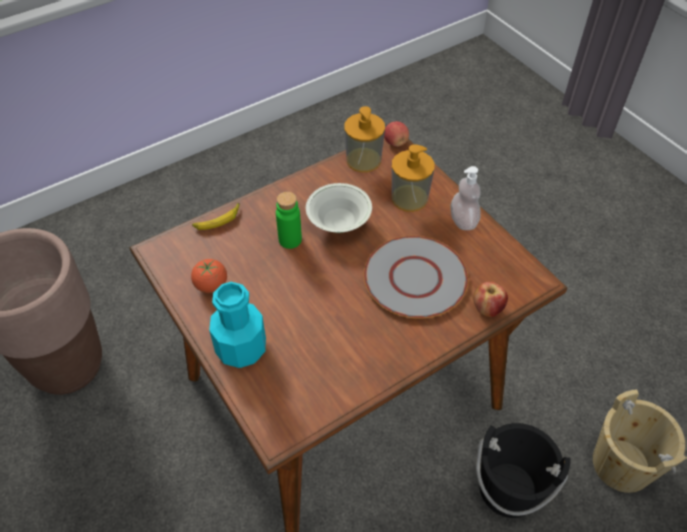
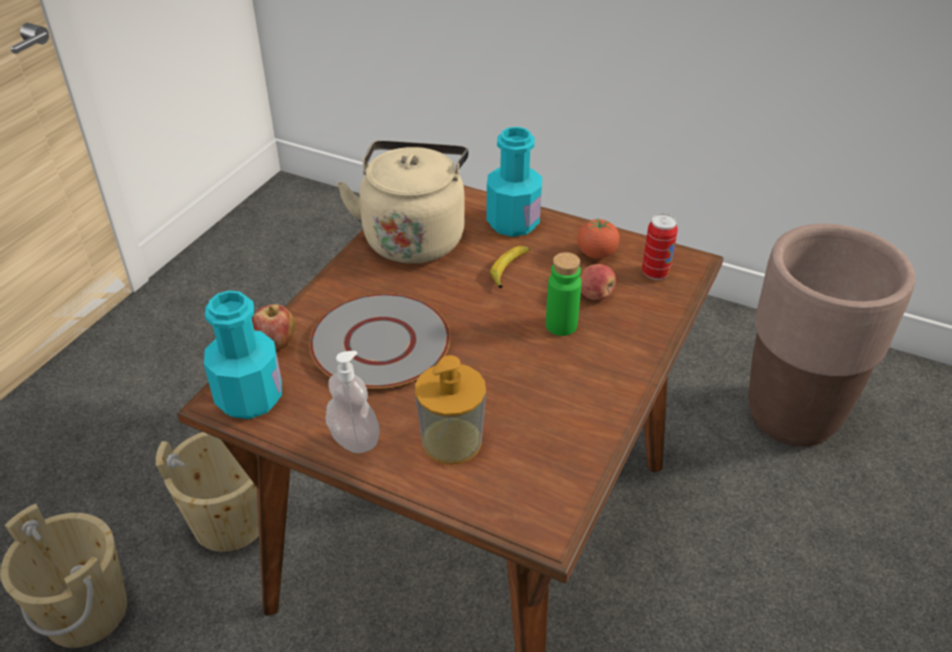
camera: 150 degrees right, 10 degrees down
banana [192,203,240,230] -> banana moved to [490,245,530,288]
white bowl [306,183,372,233] -> none
soap dispenser [344,106,385,172] -> none
apple [384,121,409,147] -> apple moved to [580,264,616,300]
black bucket [476,423,570,518] -> beige bucket [156,432,259,552]
none -> turquoise bottle [204,290,282,419]
none -> beige kettle [337,140,468,264]
none -> can [642,214,678,280]

